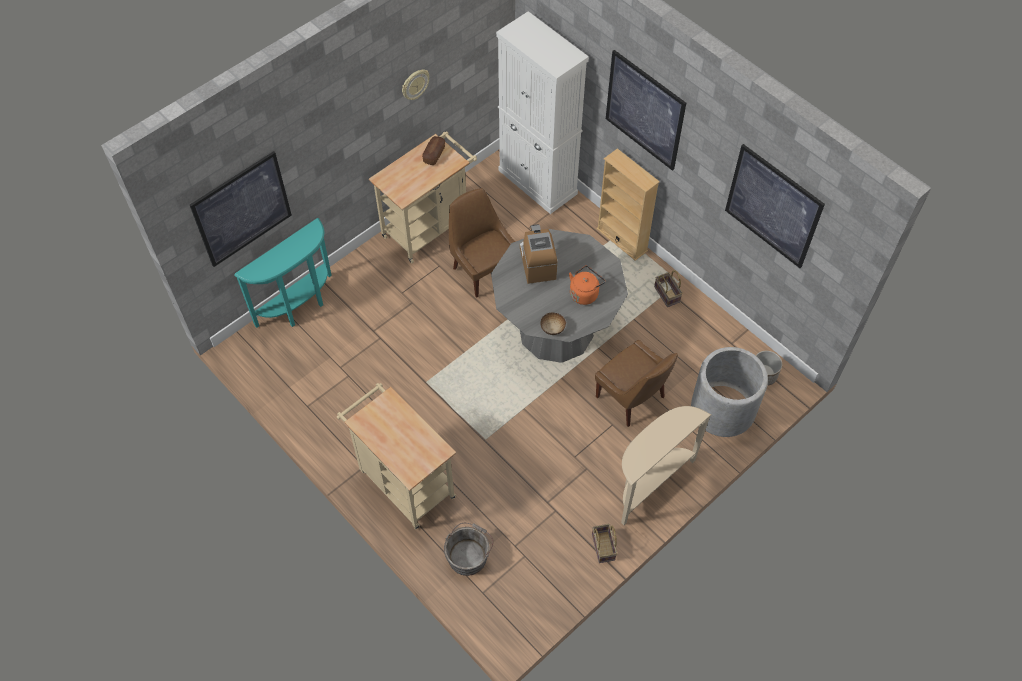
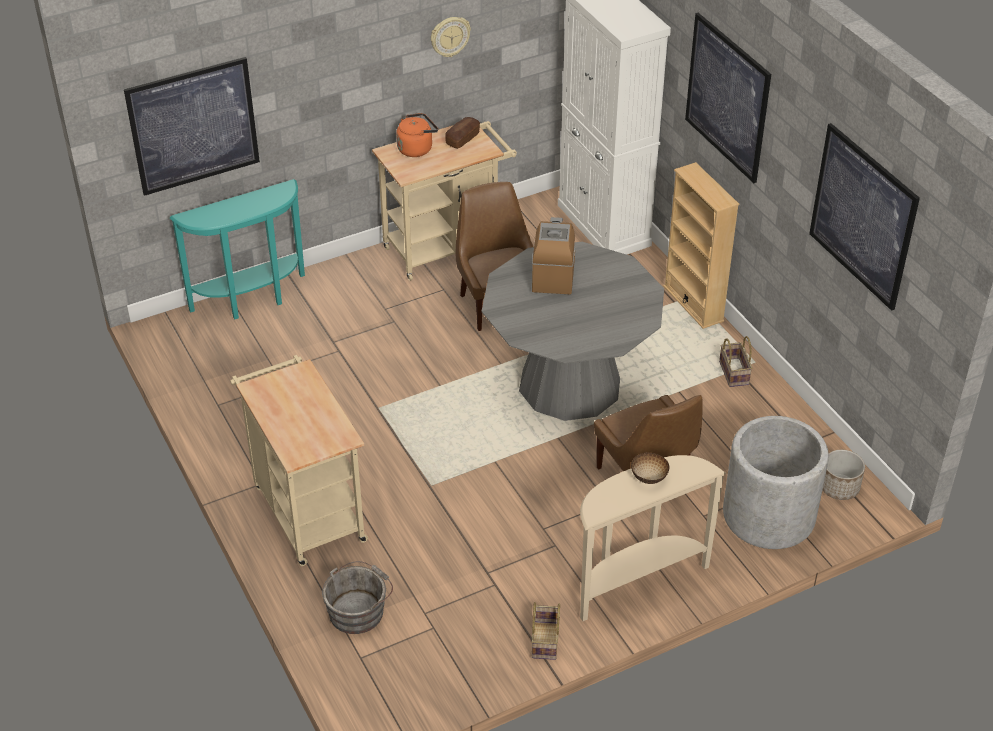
camera: 15 degrees right, 15 degrees down
bowl [540,313,566,335] -> bowl moved to [631,452,670,484]
orange kettle [569,266,605,305] -> orange kettle moved to [396,113,438,157]

